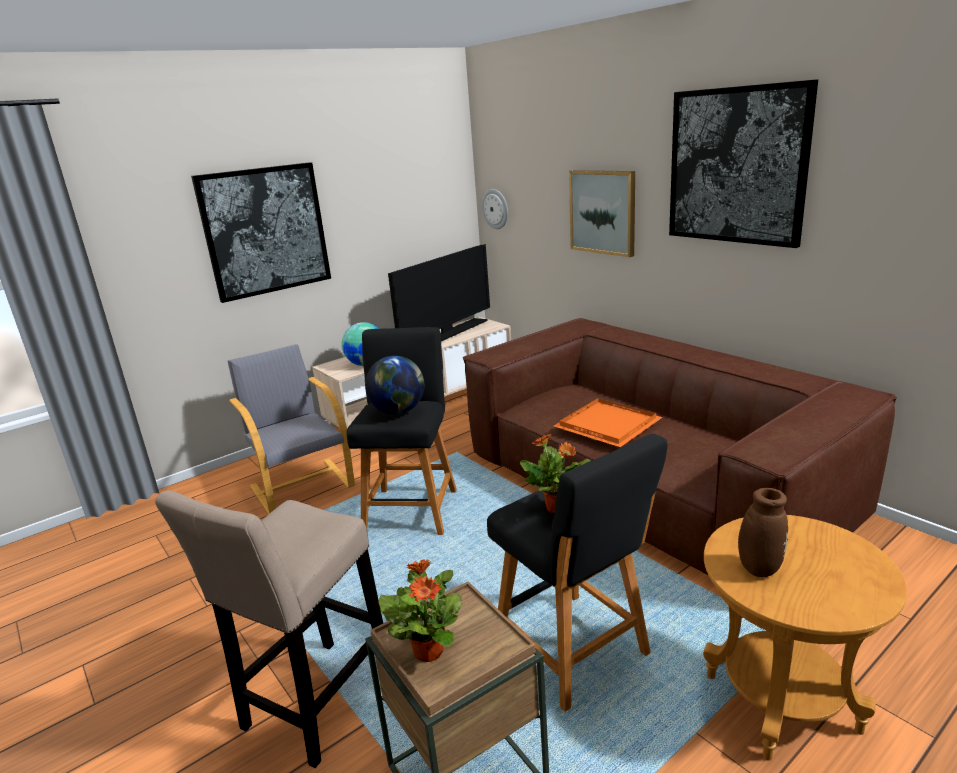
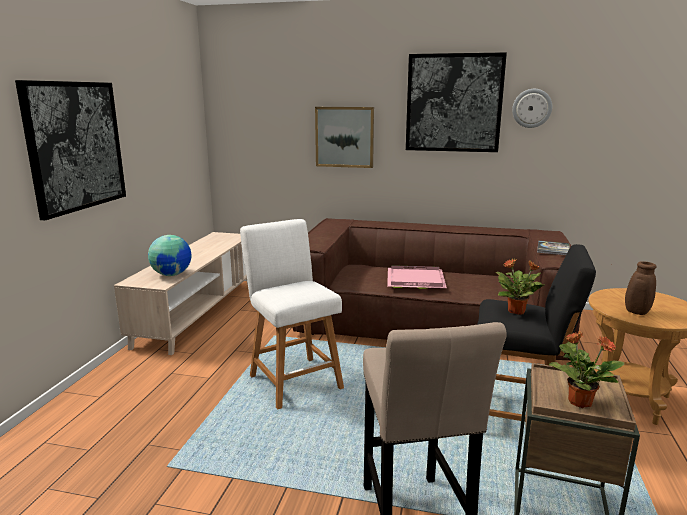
camera: 40 degrees left, 5 degrees down
grey armchair [228,344,355,514] -> none
black stool [347,327,457,535] -> white stool [240,219,344,409]
globe [365,356,424,414] -> none
television [388,244,490,341] -> none
wall clock [482,189,508,229] -> wall clock moved to [512,89,552,128]
orange tray [554,398,663,447] -> pink tray [387,265,447,289]
none -> book [537,241,570,255]

